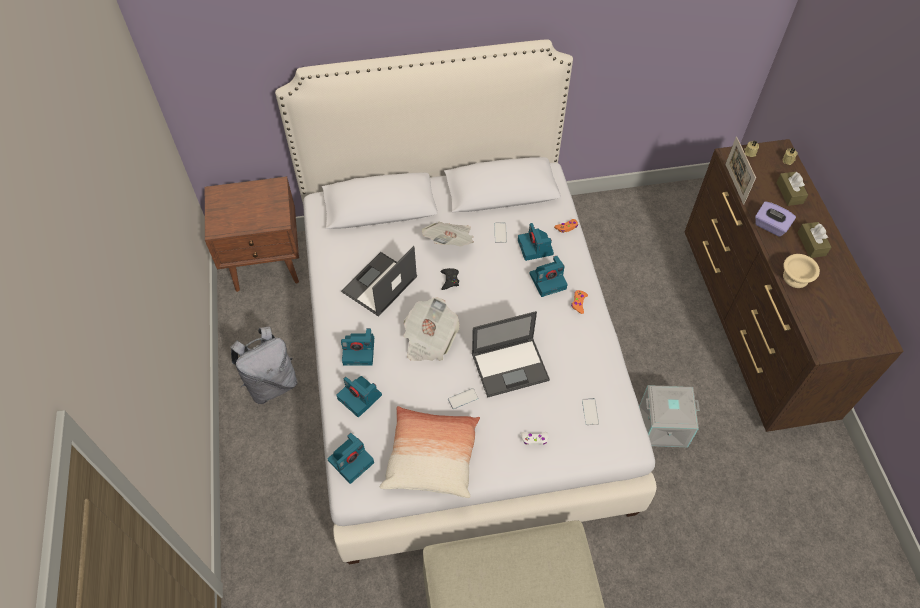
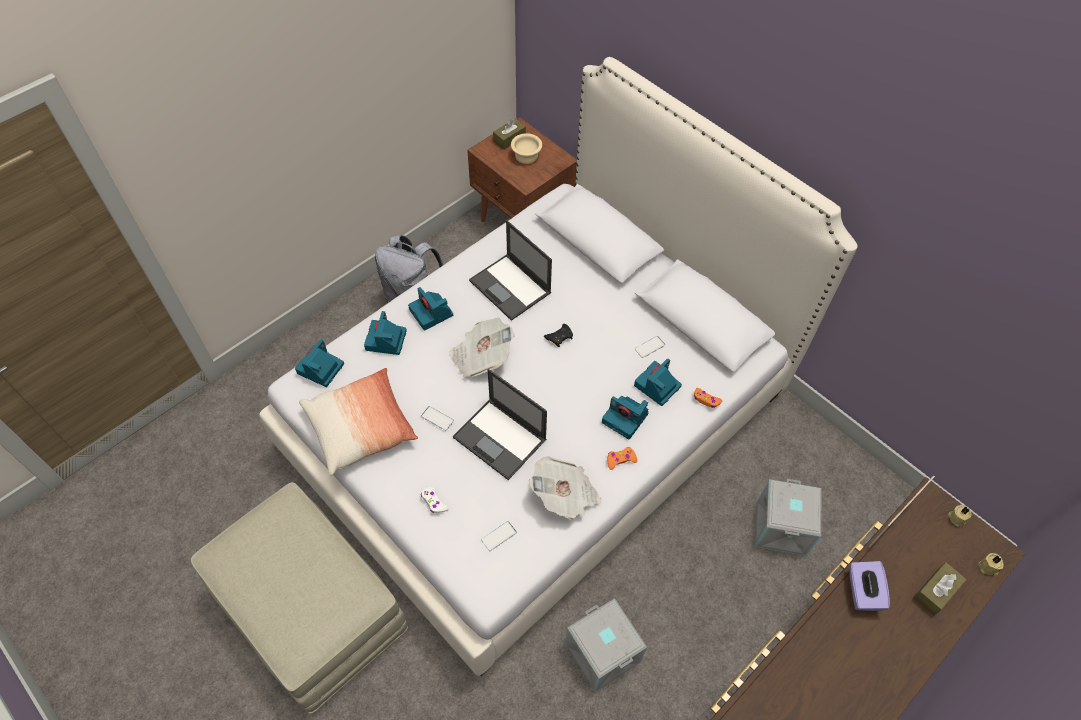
camera: 55 degrees right, 0 degrees up
camera [328,433,374,484] -> camera turned 105 degrees clockwise [295,340,344,387]
laptop [341,246,417,317] -> laptop turned 135 degrees counterclockwise [469,220,552,321]
newspaper [422,222,474,246] -> newspaper moved to [529,456,601,519]
beige bowl [783,254,820,288] -> beige bowl moved to [511,133,542,164]
brown tissue box [798,222,831,258] -> brown tissue box moved to [493,118,526,150]
none -> grey storage box [755,479,821,556]

